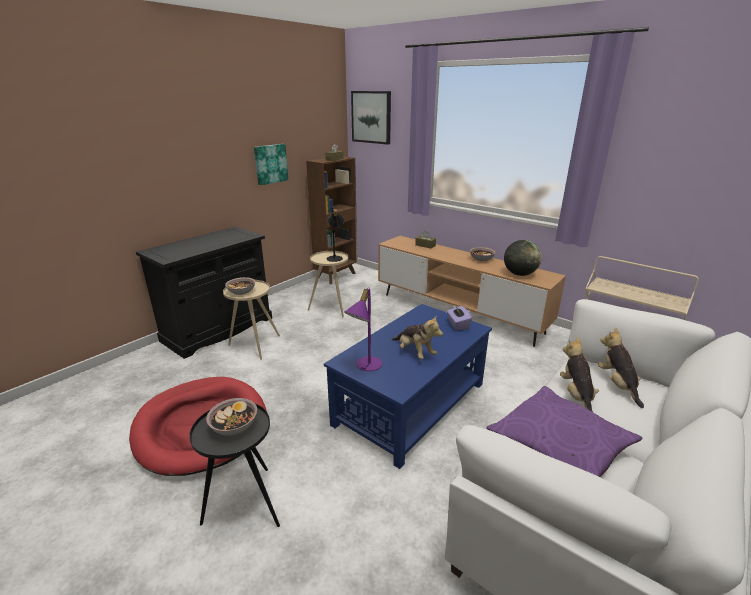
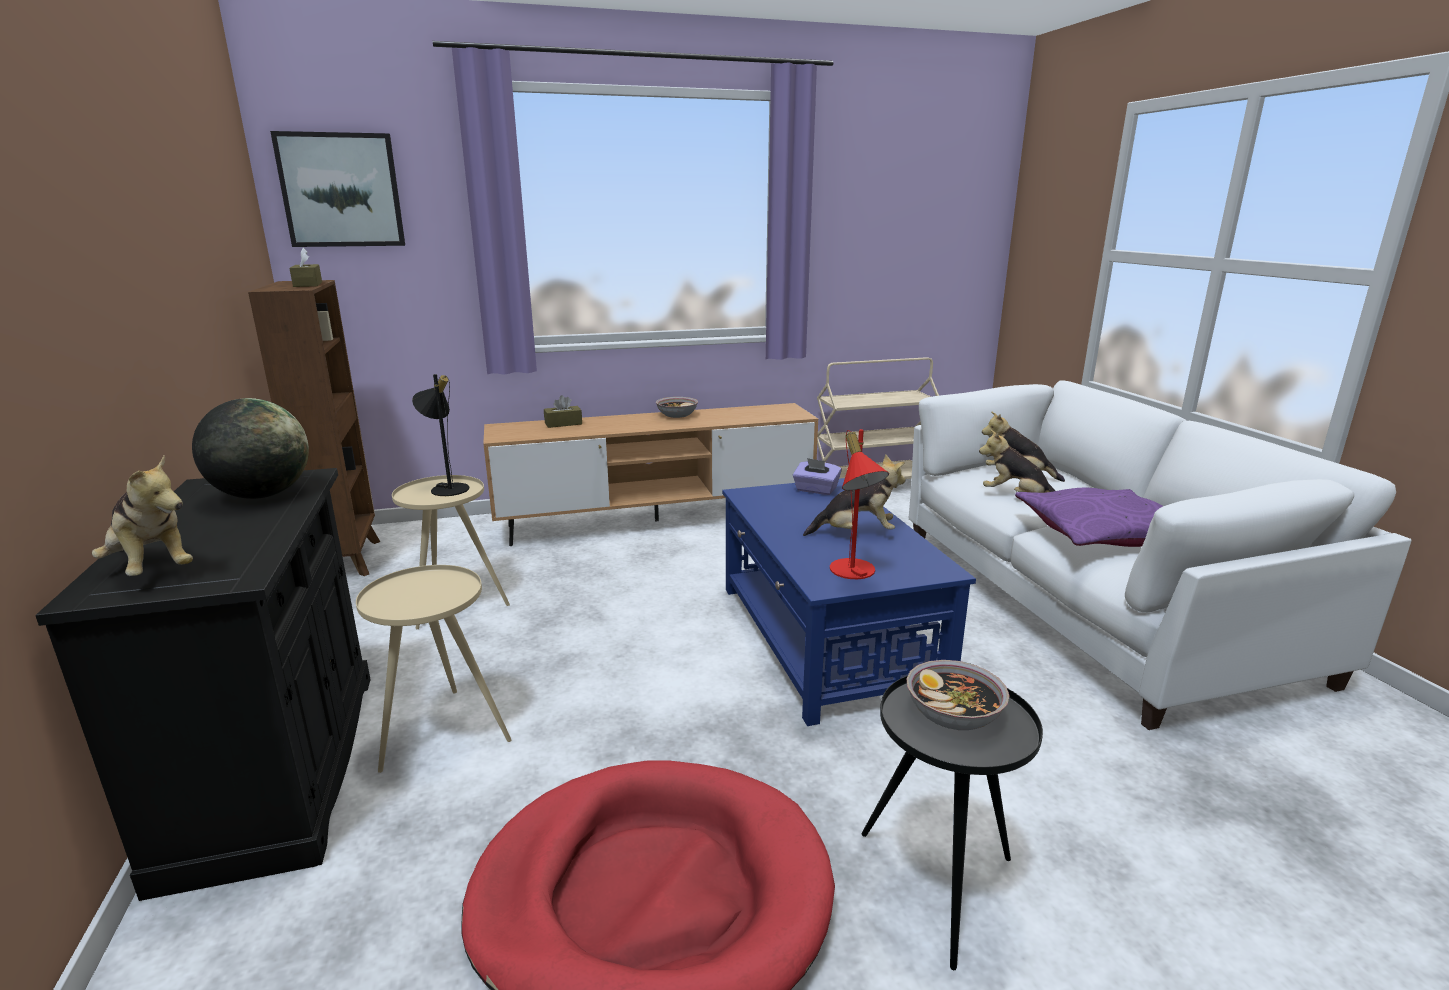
camera: 55 degrees left, 5 degrees down
bowl [225,277,256,295] -> none
picture [254,144,288,185] -> none
purple table lamp [344,287,382,371] -> red table lamp [830,429,889,579]
globe [504,240,541,276] -> globe moved to [192,398,309,499]
none -> plush toy [92,455,193,576]

